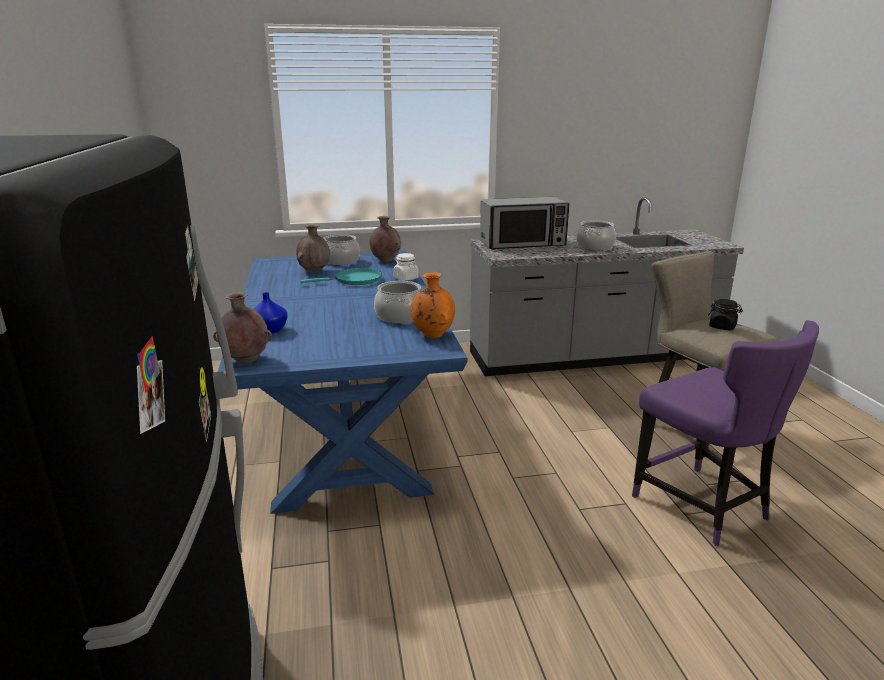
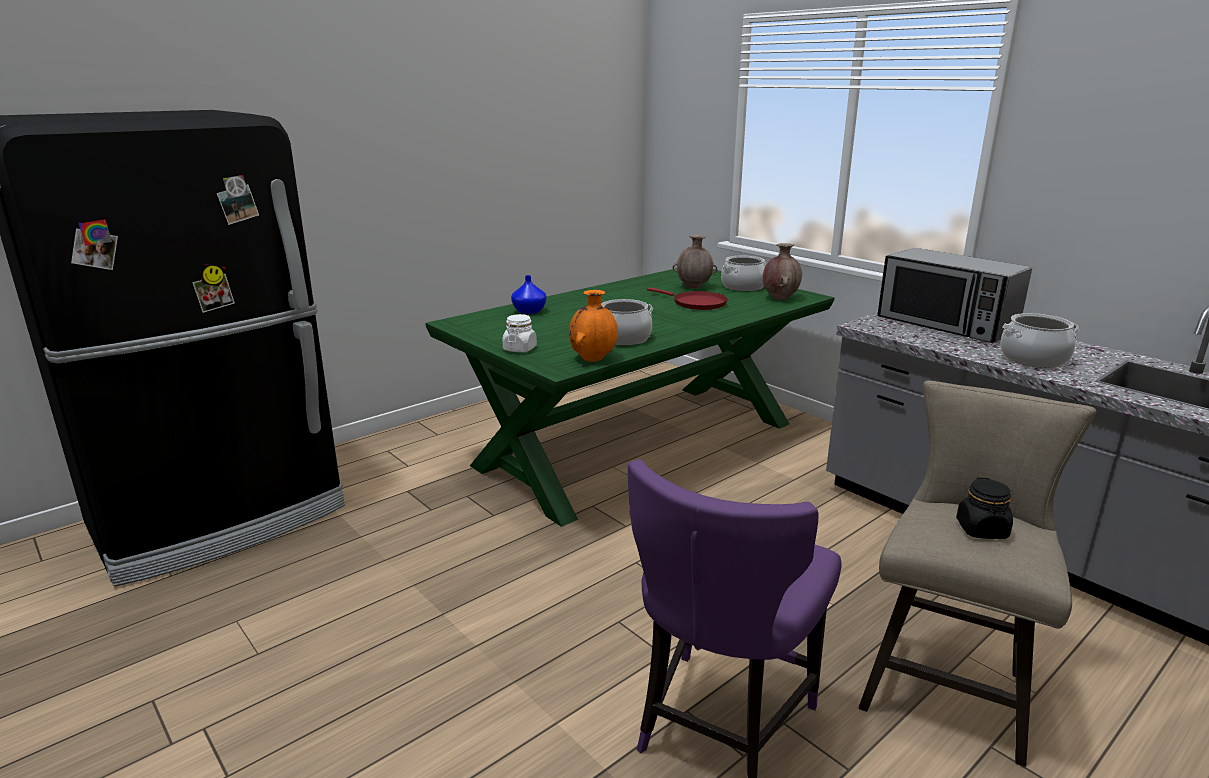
camera: 60 degrees right, 0 degrees up
brown vase [213,292,272,363] -> none
blue dining table [218,251,467,514] -> green dining table [425,268,834,527]
turquoise frying pan [300,268,382,285] -> red frying pan [647,287,728,310]
white jar [393,253,419,281] -> white jar moved to [503,314,537,352]

